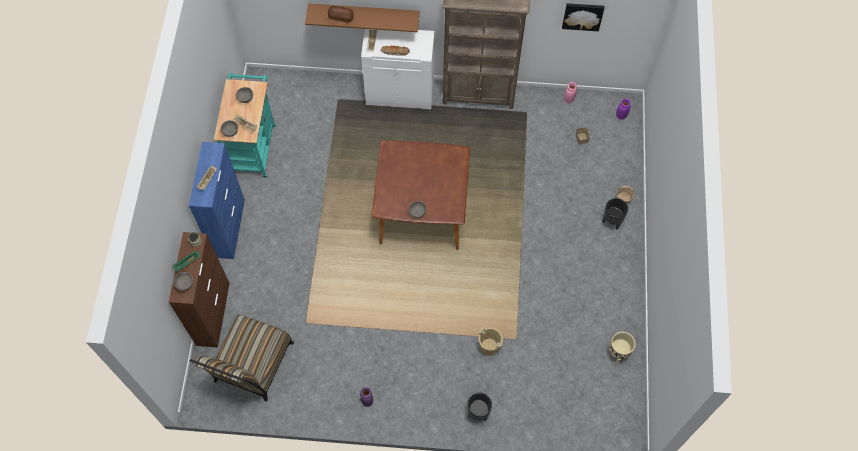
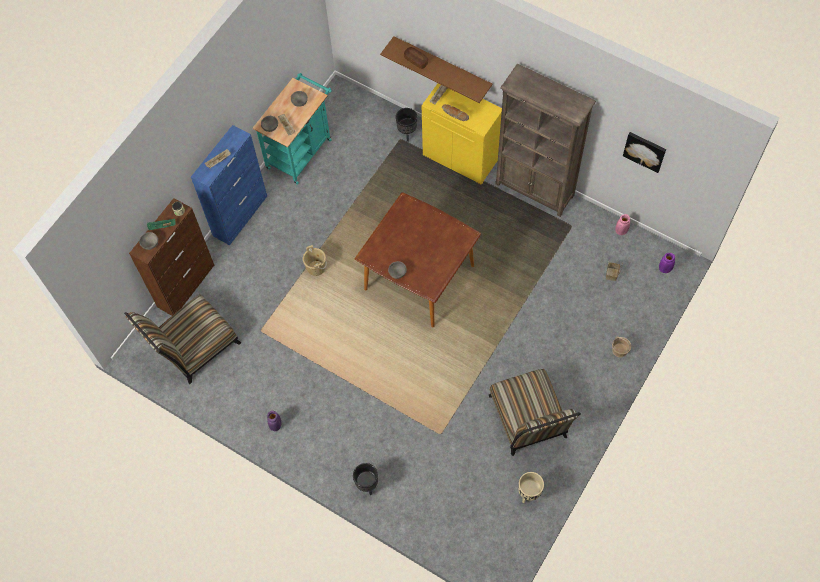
camera: 30 degrees right, 0 degrees up
white cabinet [361,29,434,109] -> yellow cabinet [422,83,502,184]
beige bucket [478,327,503,355] -> beige bucket moved to [303,245,327,276]
black planter [602,198,628,230] -> black planter moved to [396,108,417,142]
none -> chair [489,369,581,456]

